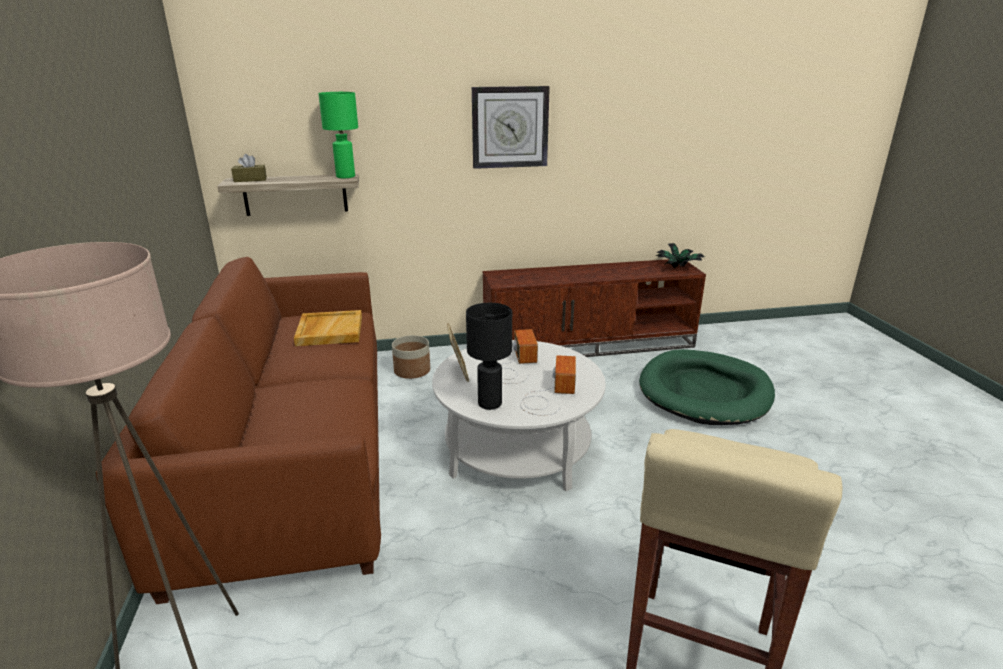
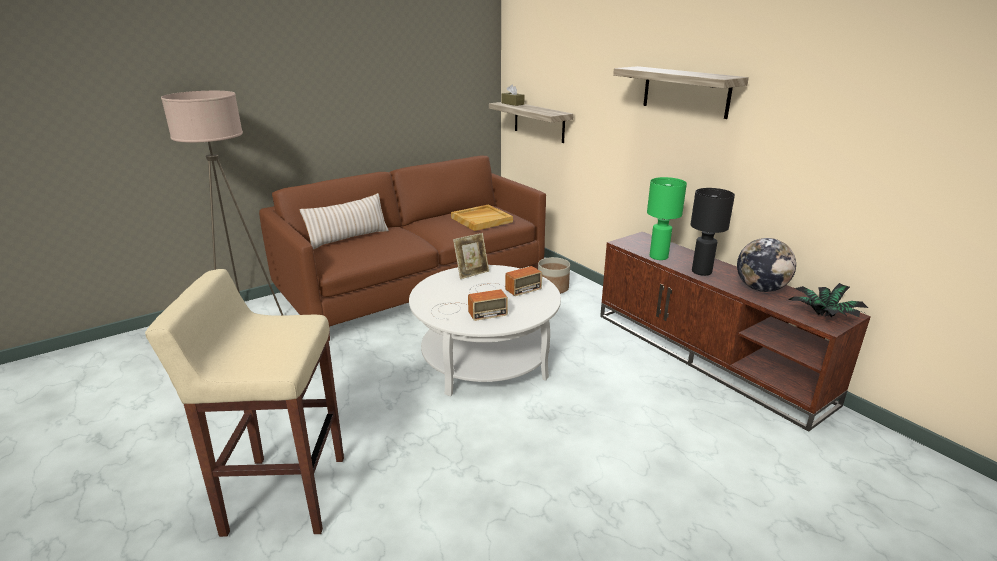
camera: 65 degrees right, 0 degrees up
green table lamp [318,92,358,178] -> green table lamp moved to [647,177,687,260]
black table lamp [466,303,512,410] -> black table lamp moved to [690,188,735,276]
wall clock [472,86,550,169] -> shelf [613,66,749,119]
green dog bed [639,349,775,425] -> none
none -> beige pillow [299,193,389,250]
none -> globe [737,238,796,292]

